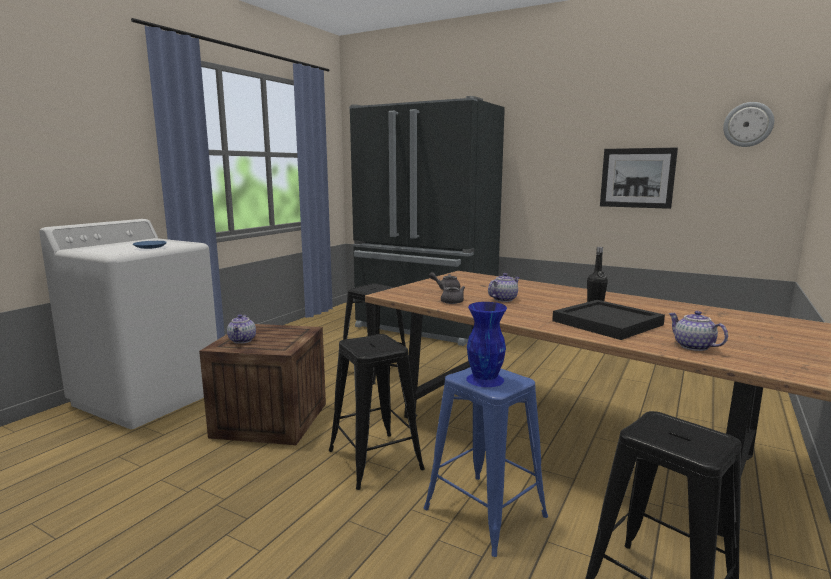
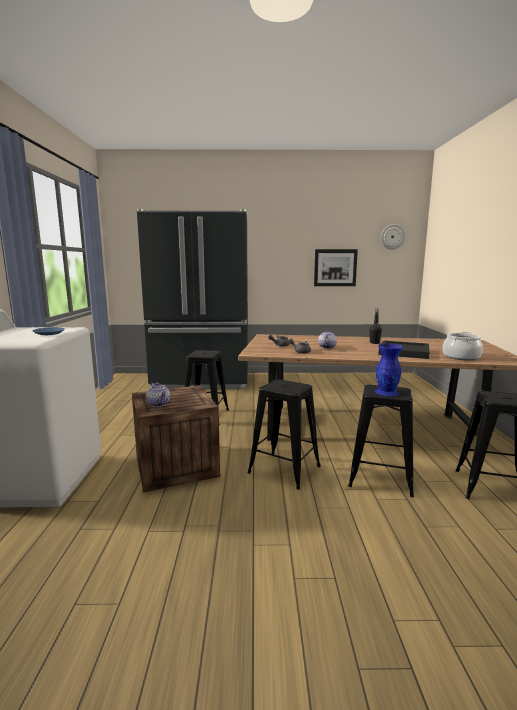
camera: 30 degrees left, 0 degrees up
blue stool [424,367,548,557] -> black stool [348,385,414,497]
teapot [669,311,728,351] -> cooking pot [442,332,483,361]

